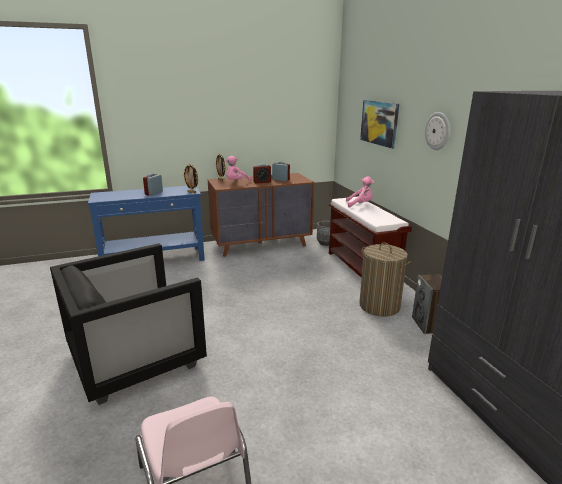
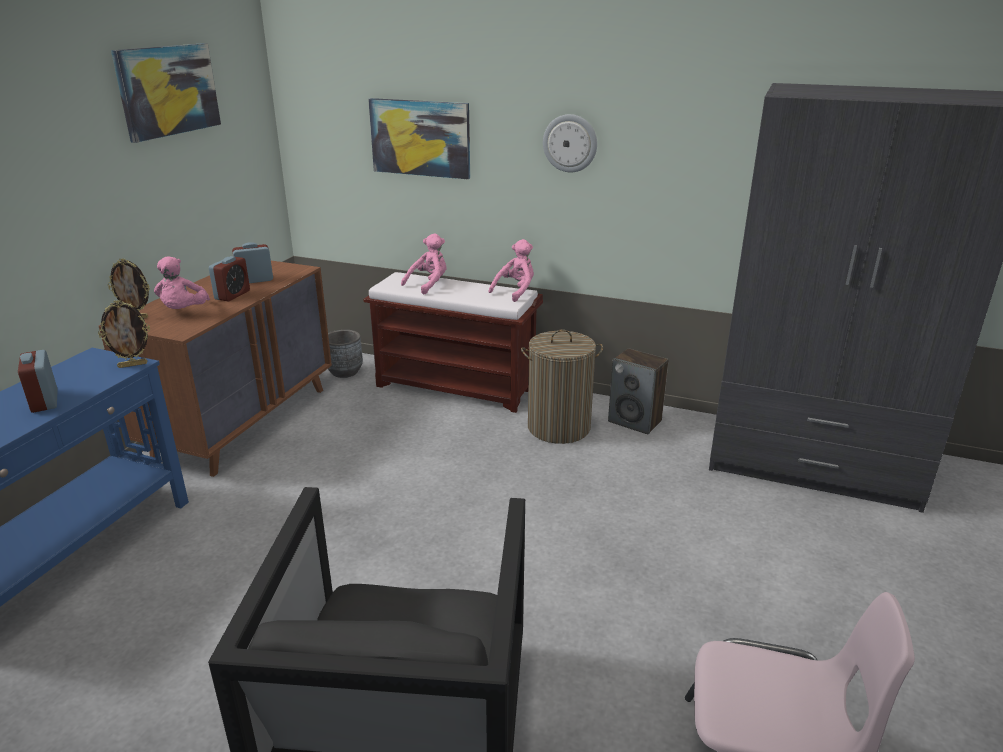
camera: 50 degrees left, 5 degrees up
none -> picture [111,43,221,143]
none -> pink plush toy [489,239,534,302]

